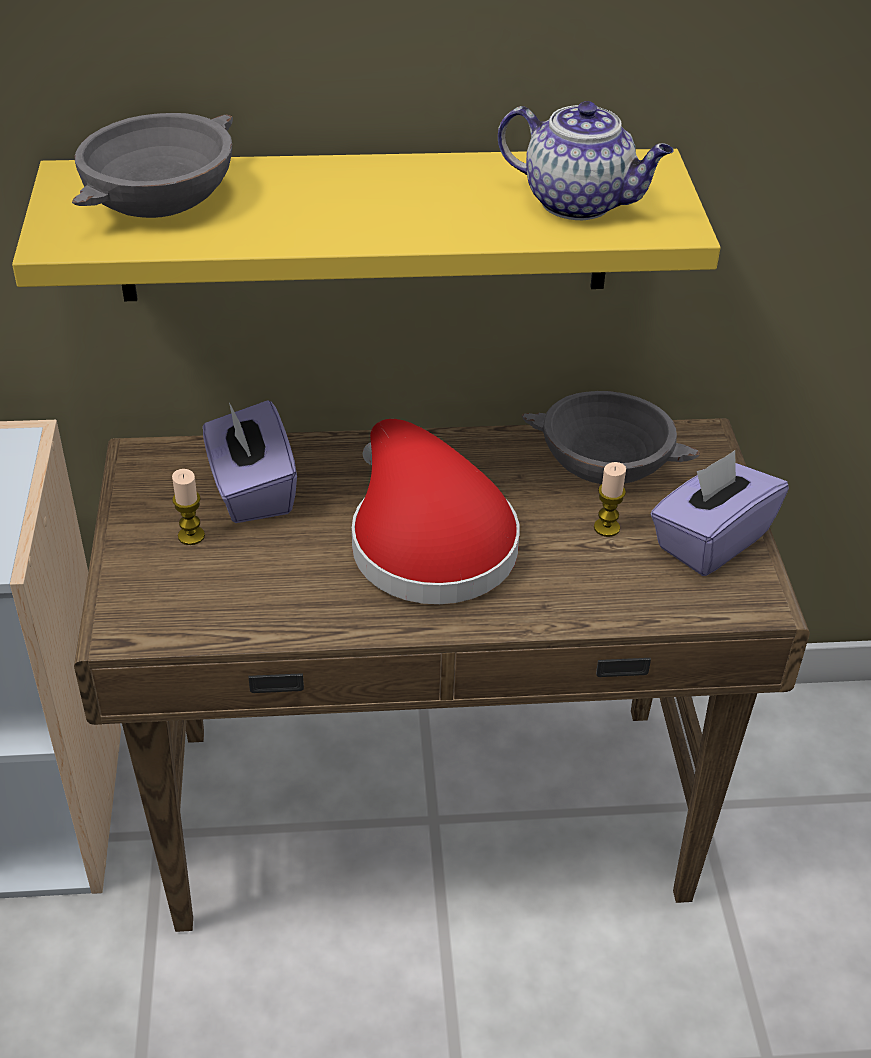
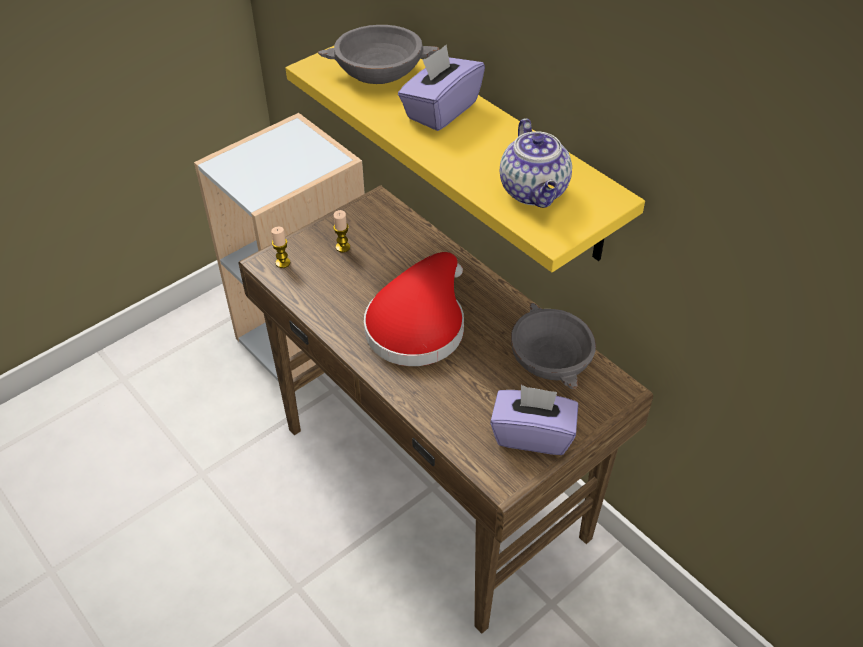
camera: 55 degrees right, 5 degrees up
purple tissue box [203,400,297,523] -> purple tissue box moved to [398,45,485,131]
candle [594,462,626,537] -> candle moved to [271,227,290,268]

